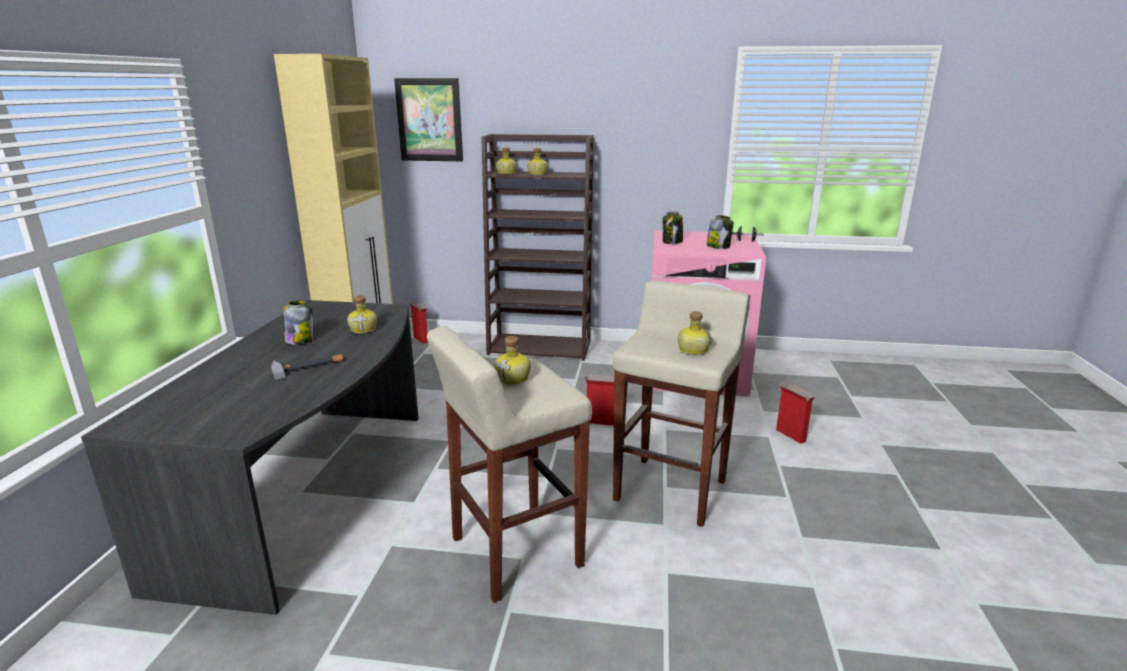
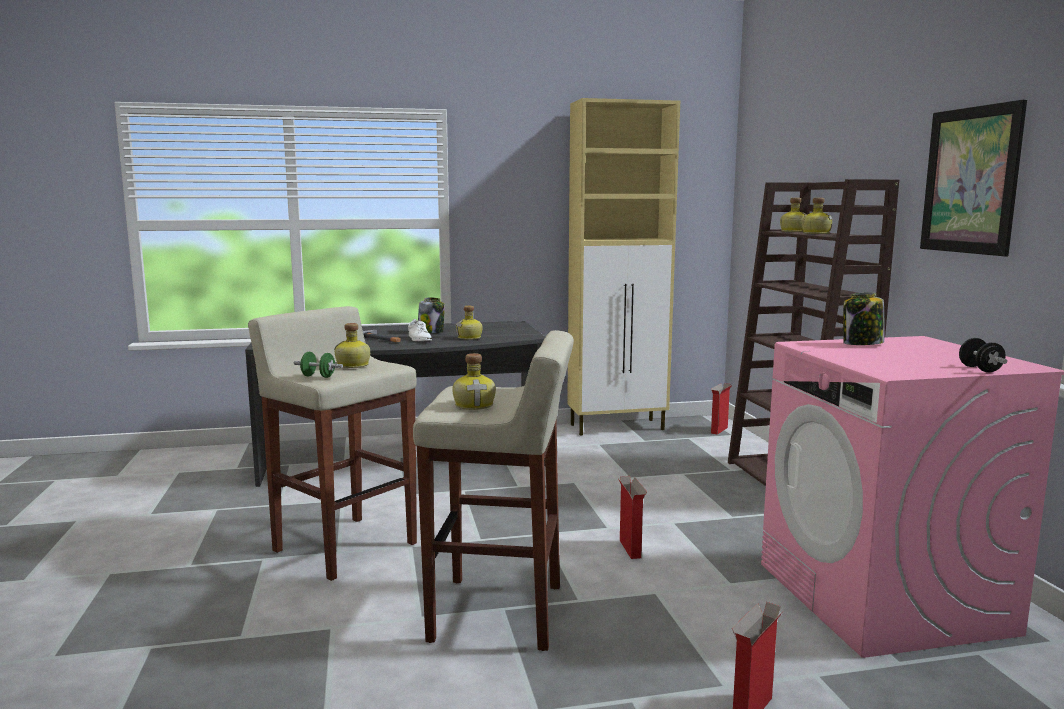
camera: 70 degrees right, 10 degrees down
picture [394,78,463,161] -> picture moved to [920,99,1027,256]
jar [707,215,734,249] -> none
none -> green dumbbell [294,352,343,378]
none -> white shoe [408,319,432,341]

